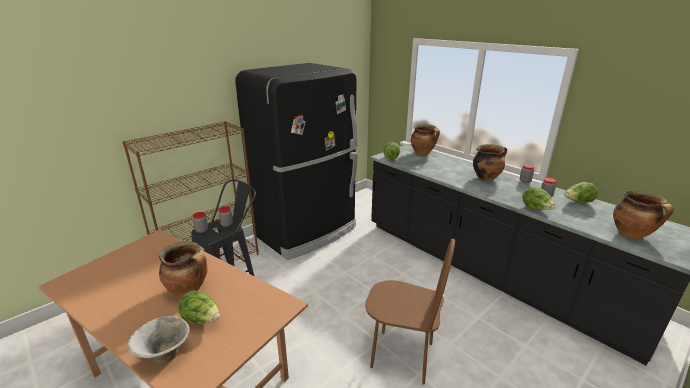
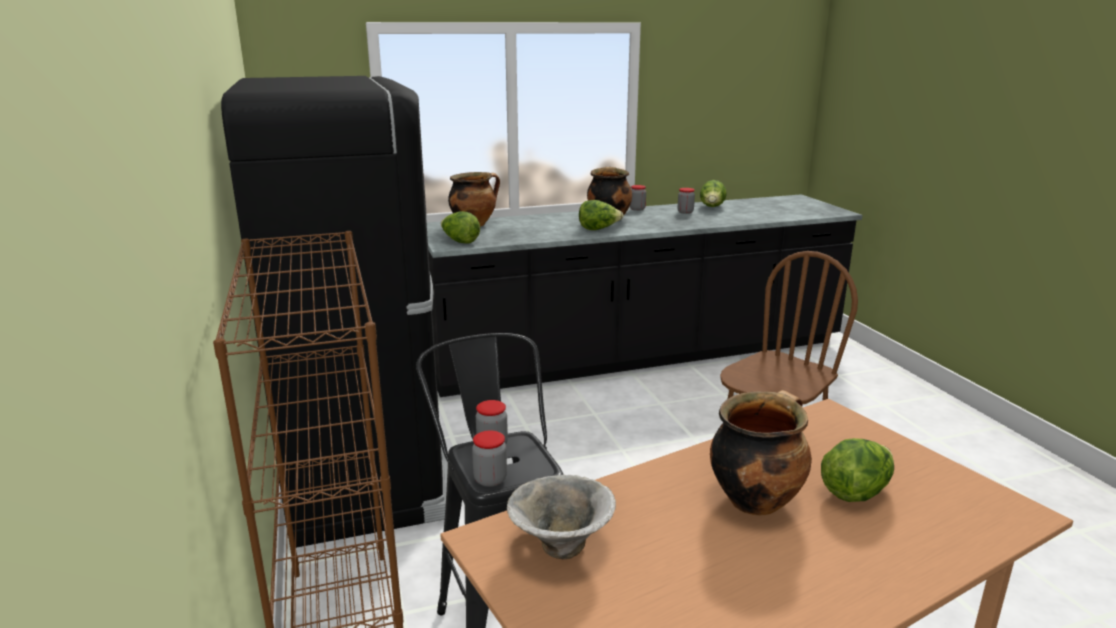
camera: 65 degrees left, 5 degrees down
bowl [127,316,190,364] -> bowl moved to [507,475,616,559]
lettuce [522,186,555,210] -> lettuce moved to [579,200,623,230]
cooking pot [613,190,674,239] -> none

